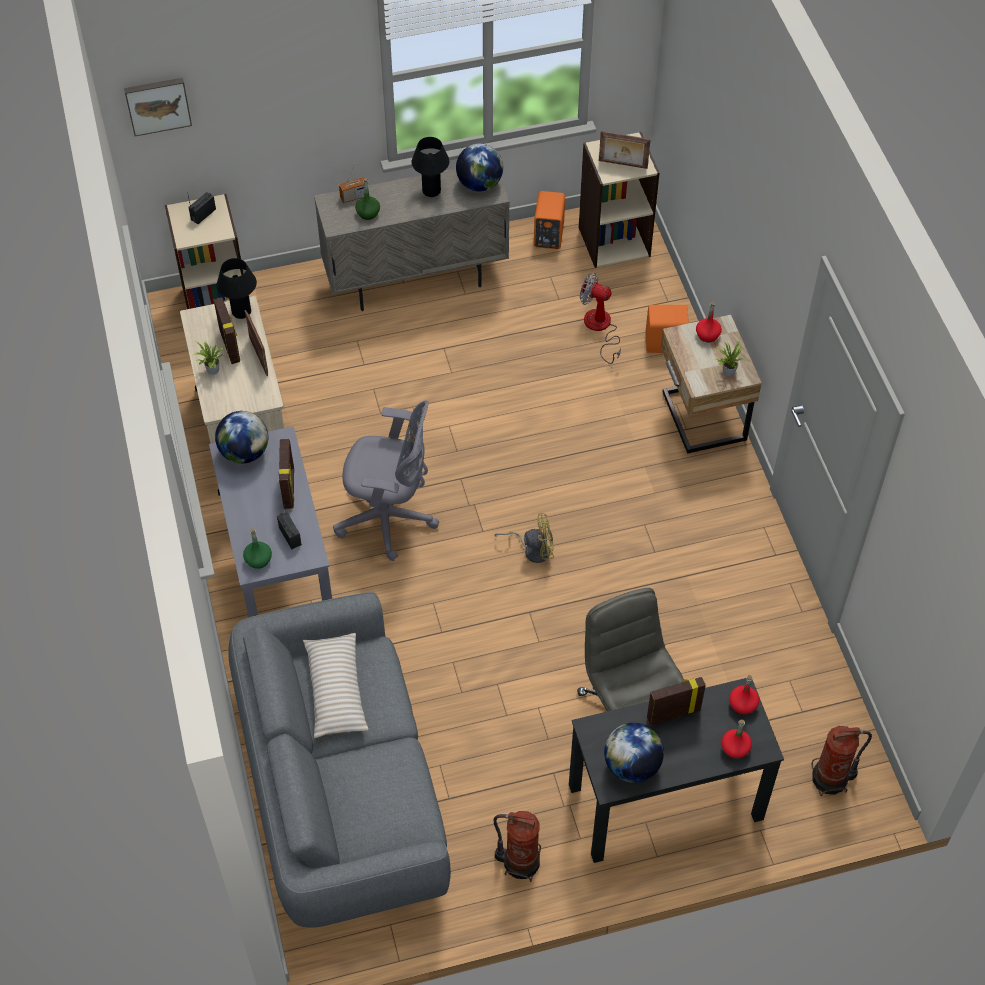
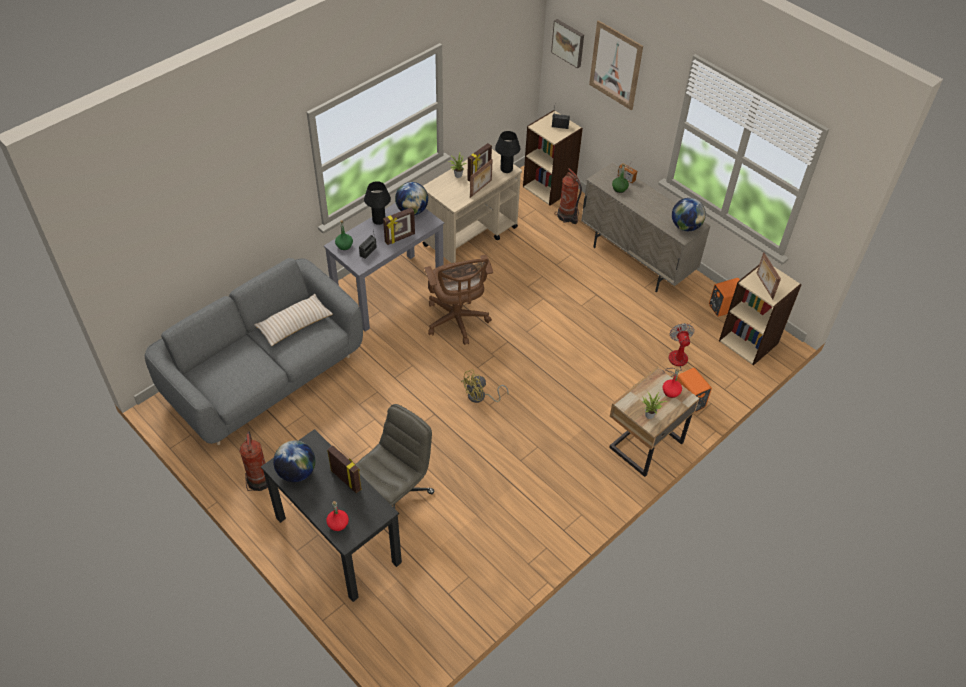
camera: 60 degrees right, 5 degrees down
grey office chair [333,401,439,561] -> brown office chair [424,255,493,345]
black table lamp [412,137,449,197] -> black table lamp moved to [364,181,391,225]
yellow fan [494,513,554,563] -> yellow fan turned 90 degrees clockwise [461,369,508,403]
red bottle [729,675,759,714] -> none
fire extinguisher [812,726,872,796] -> fire extinguisher moved to [554,168,582,224]
none -> picture [589,20,643,111]

